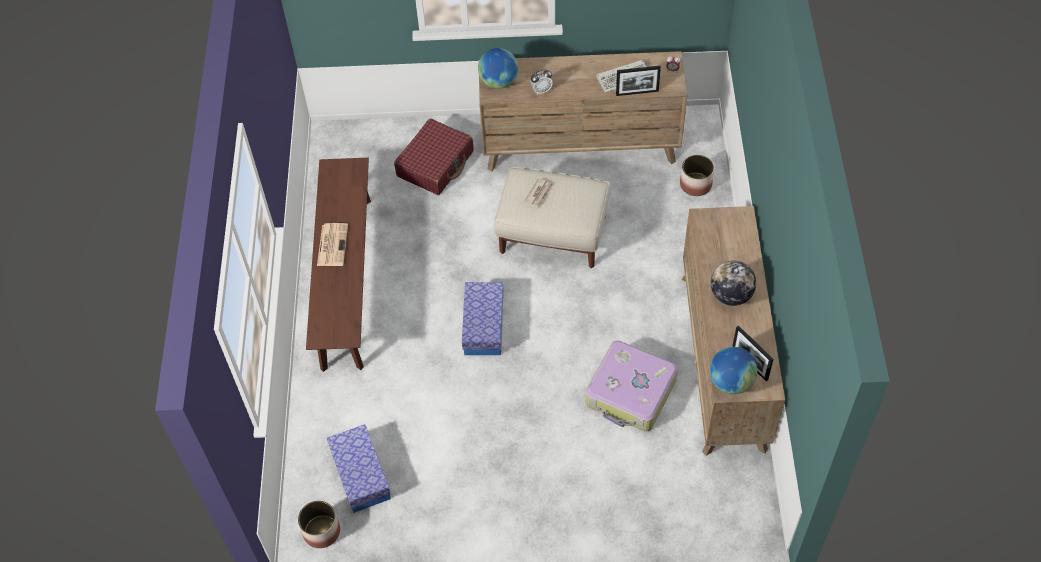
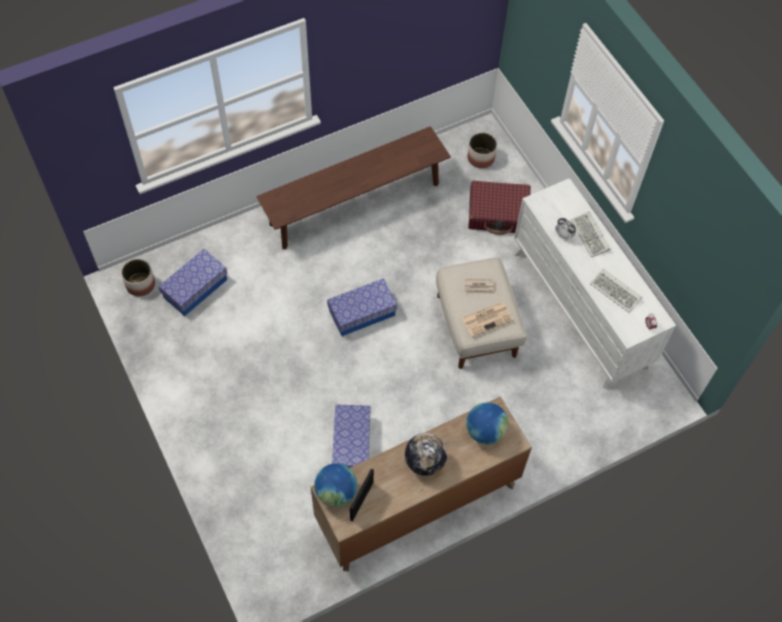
camera: 60 degrees right, 5 degrees up
newspaper [317,223,348,266] -> newspaper moved to [462,302,513,337]
globe [478,48,518,89] -> globe moved to [466,402,508,444]
brown dresser [479,51,687,171] -> white dresser [514,178,676,390]
suitcase [585,340,678,432] -> storage box [332,404,370,468]
picture frame [616,66,661,96] -> none
planter [680,155,714,196] -> planter moved to [467,133,497,168]
none -> keyboard [571,211,610,257]

